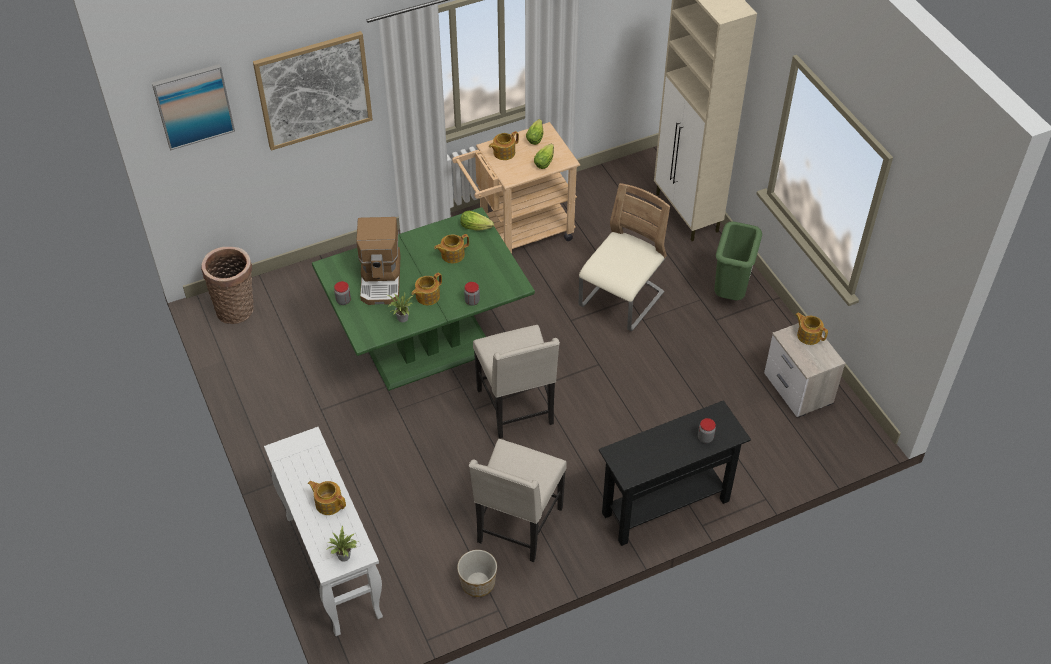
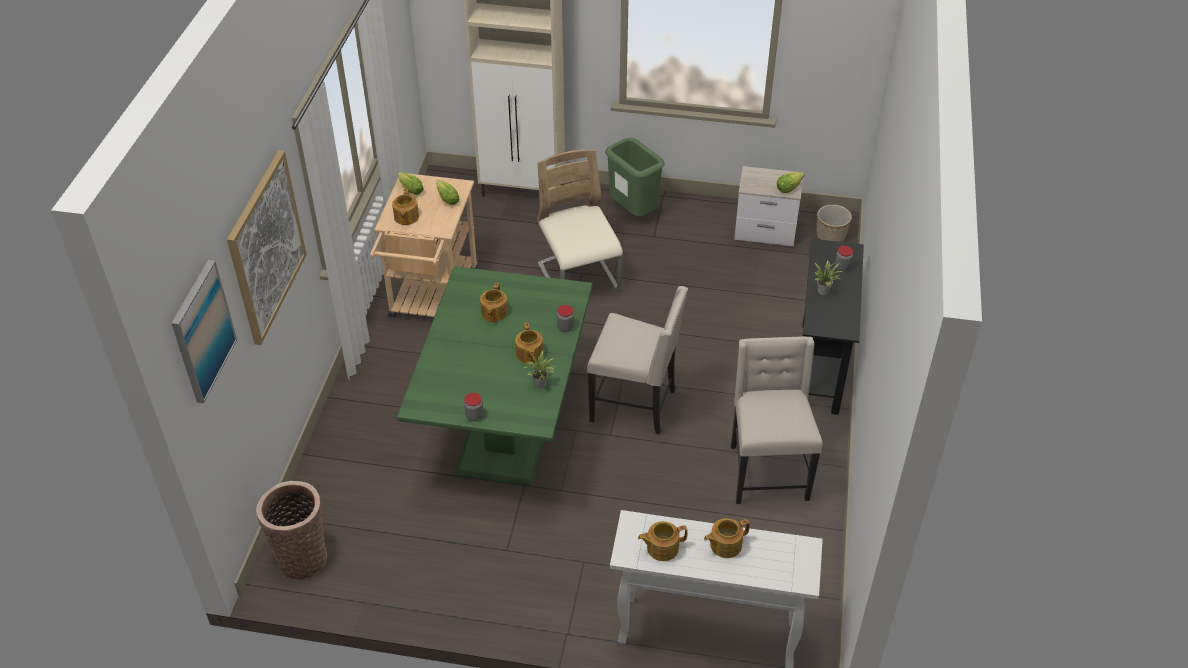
camera: 55 degrees left, 5 degrees down
potted plant [326,526,358,562] -> potted plant moved to [815,260,843,295]
coffee machine [356,217,400,305] -> none
planter [457,550,497,597] -> planter moved to [816,205,852,242]
lettuce [460,211,494,230] -> lettuce moved to [777,172,804,193]
beige chair [469,439,567,562] -> beige chair turned 150 degrees counterclockwise [731,336,823,504]
teapot [795,313,828,345] -> teapot moved to [638,521,688,561]

